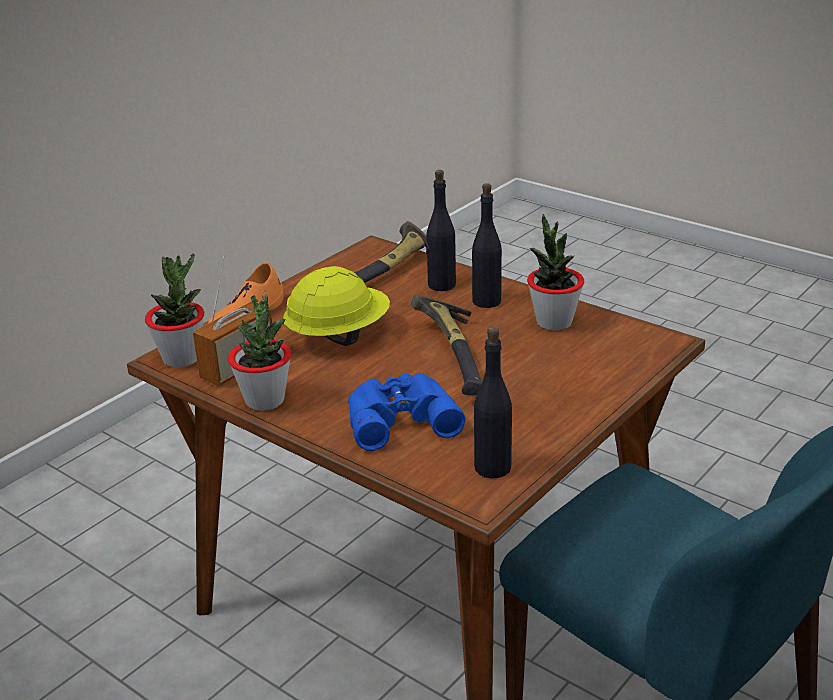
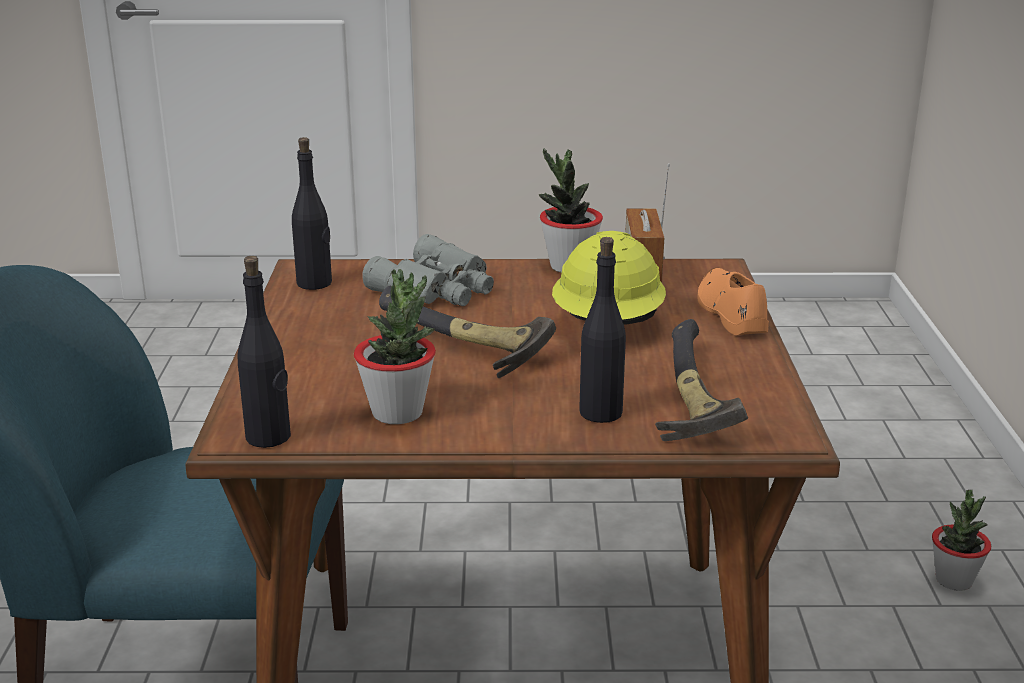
camera: 140 degrees right, 5 degrees down
potted plant [145,253,204,368] -> potted plant moved to [932,490,991,591]
blue binoculars [348,373,465,451] -> grey binoculars [362,234,494,306]
black bottle [472,183,502,308] -> black bottle moved to [238,256,291,448]

